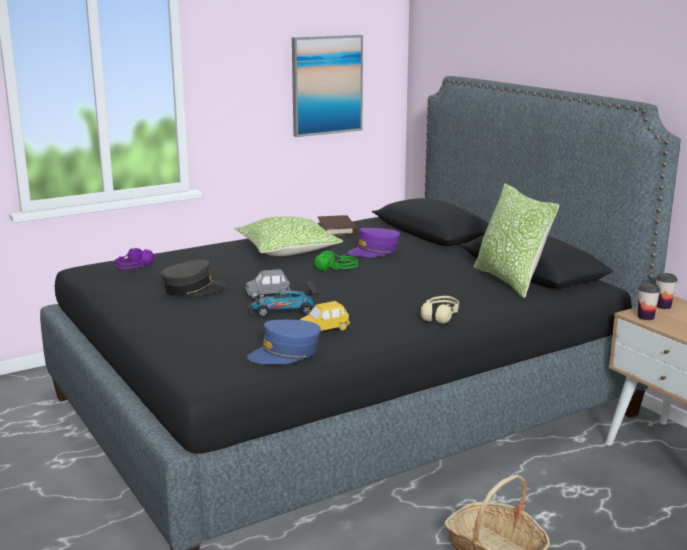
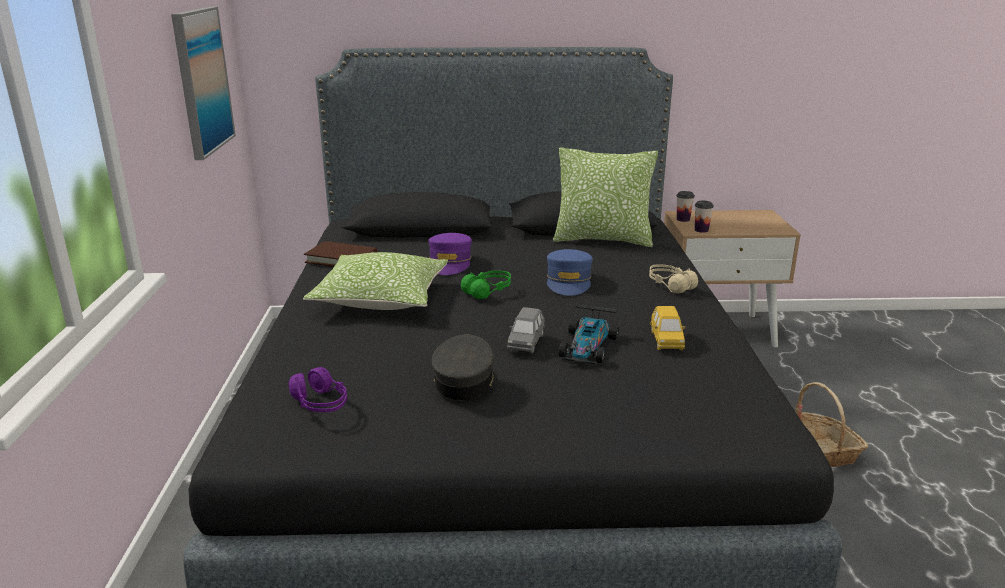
camera: 60 degrees left, 5 degrees up
blue cap [247,320,321,364] -> blue cap moved to [547,249,593,296]

